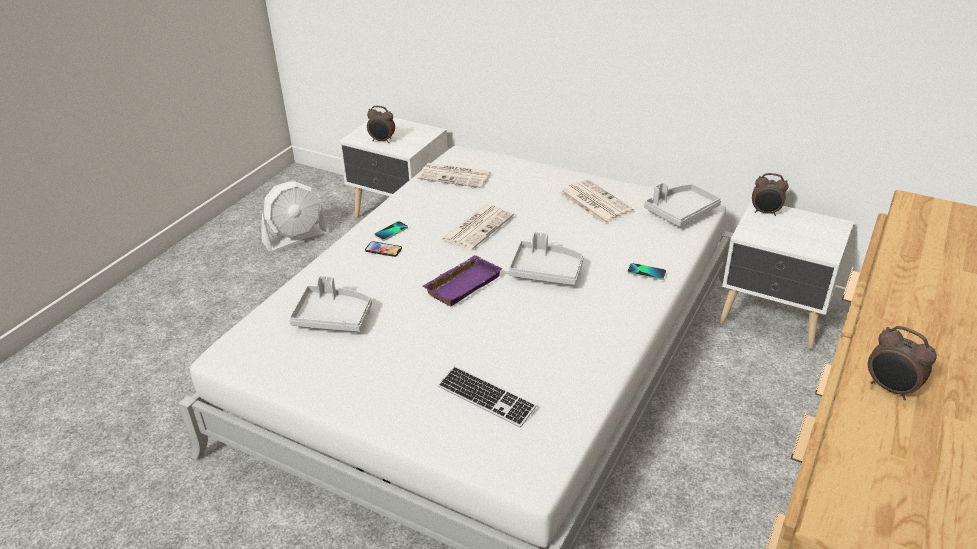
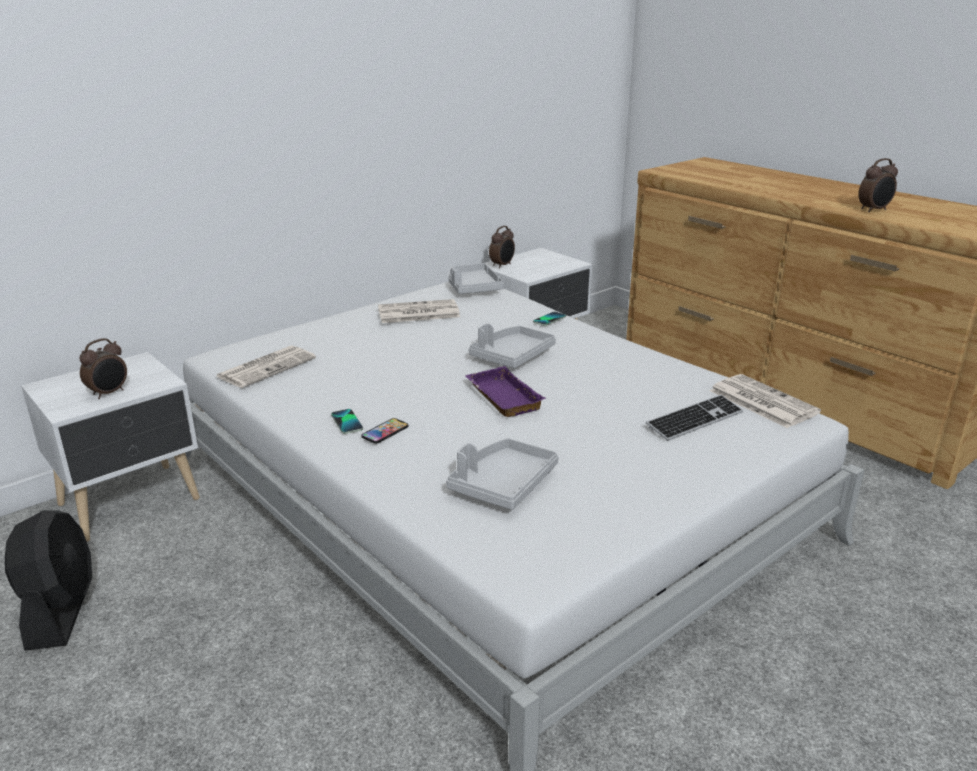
camera: 70 degrees left, 10 degrees down
white fan [261,181,329,252] -> black fan [5,510,92,651]
newspaper [440,204,514,250] -> newspaper moved to [710,374,821,428]

